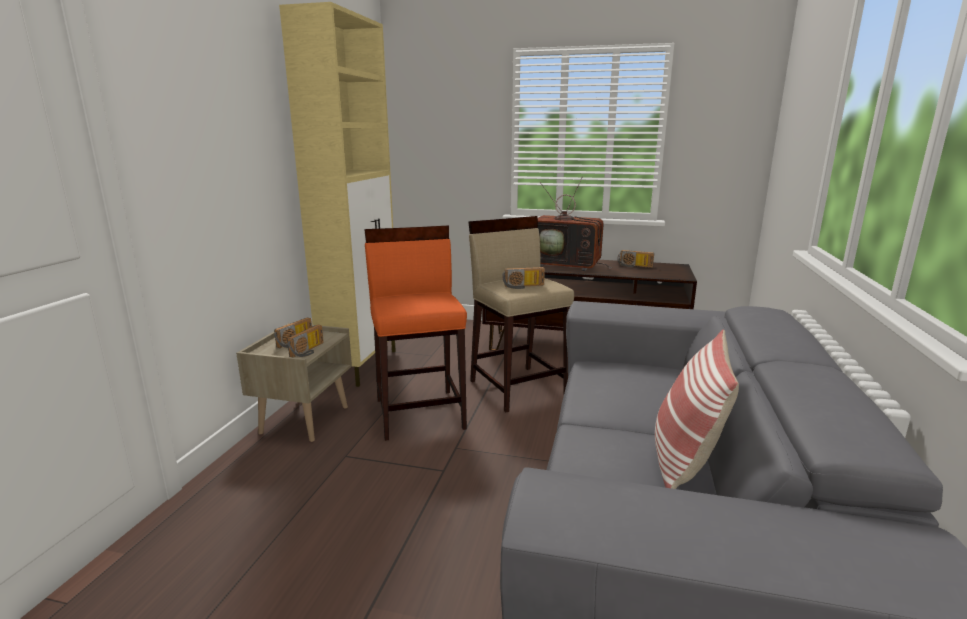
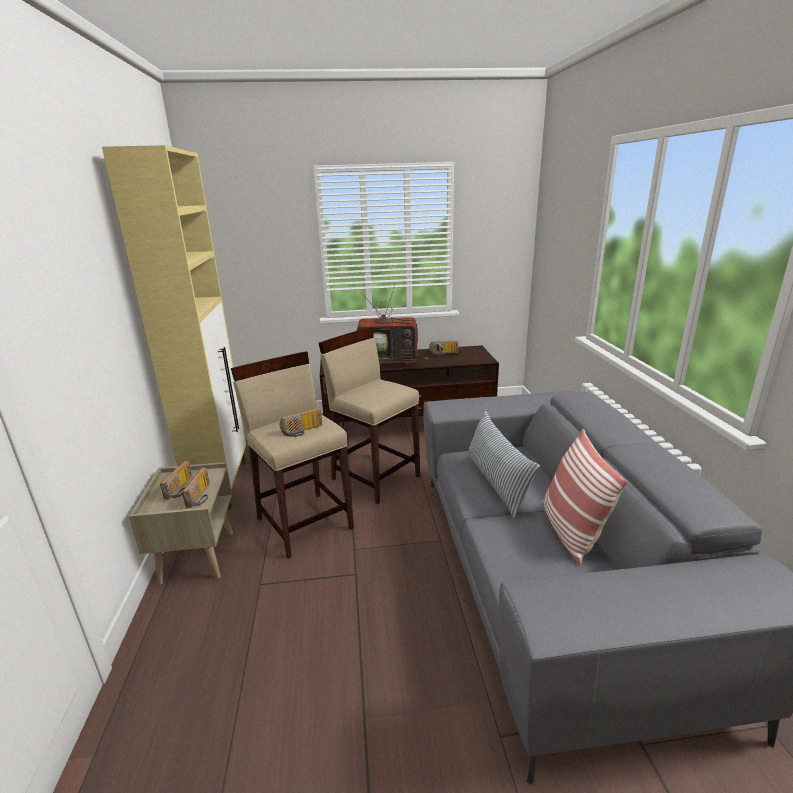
camera: 20 degrees left, 5 degrees up
orange stool [364,225,467,441] -> beige stool [231,351,354,559]
radio [502,267,545,289] -> radio moved to [279,408,322,437]
none -> pillow [467,411,540,519]

